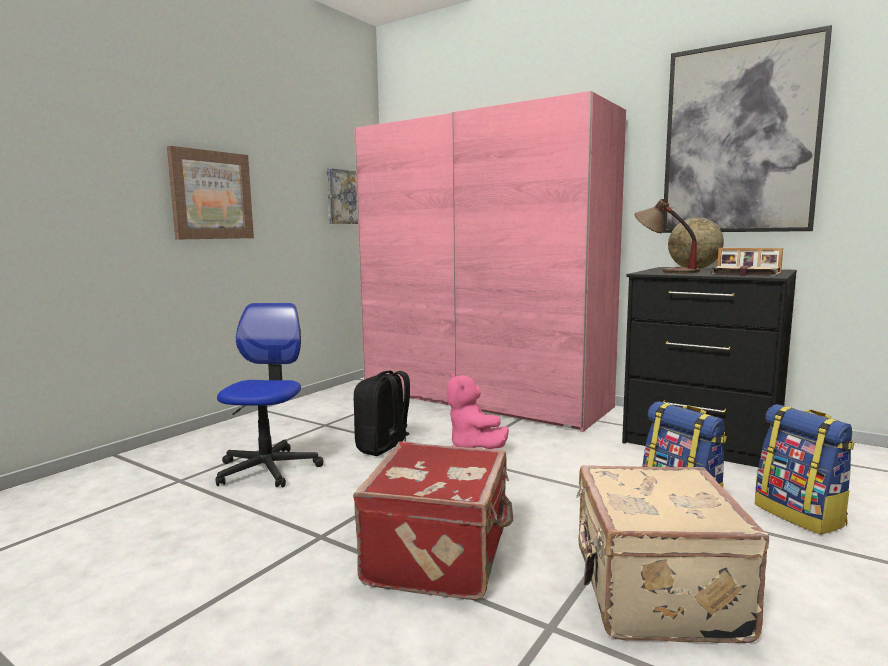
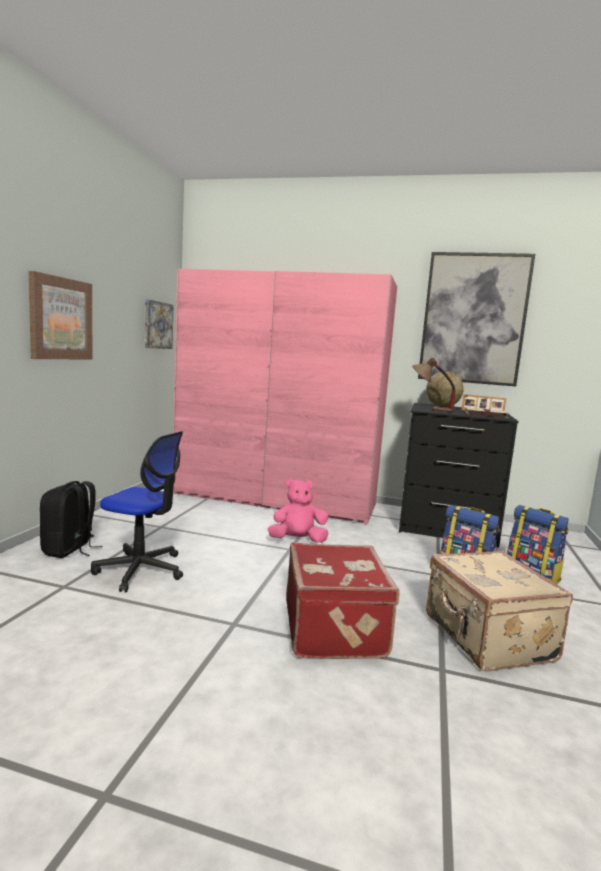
camera: 20 degrees left, 0 degrees up
office chair [216,303,324,487] -> office chair turned 120 degrees clockwise [91,431,183,592]
black backpack [354,371,410,456] -> black backpack moved to [40,481,103,558]
pink plush toy [447,373,509,449] -> pink plush toy turned 120 degrees clockwise [268,478,329,543]

